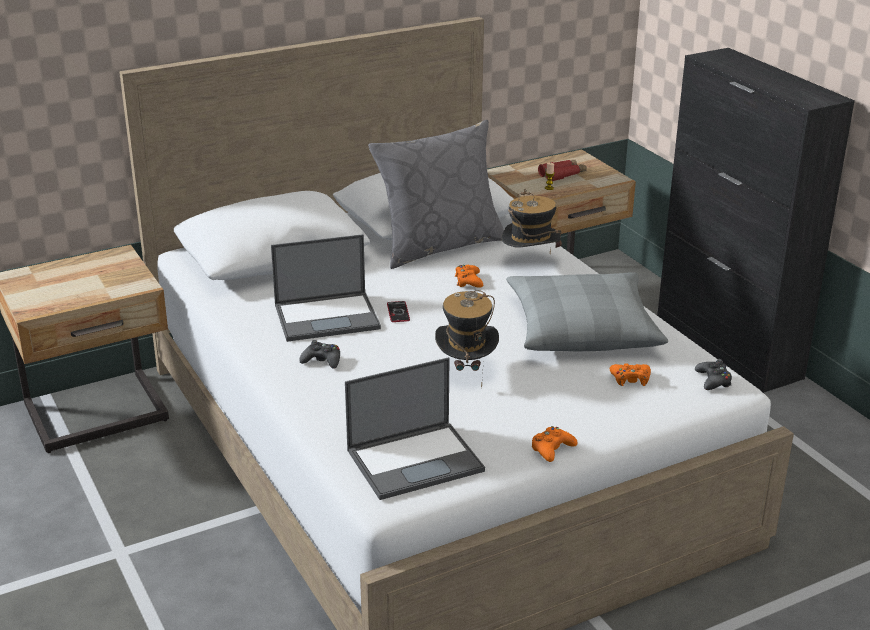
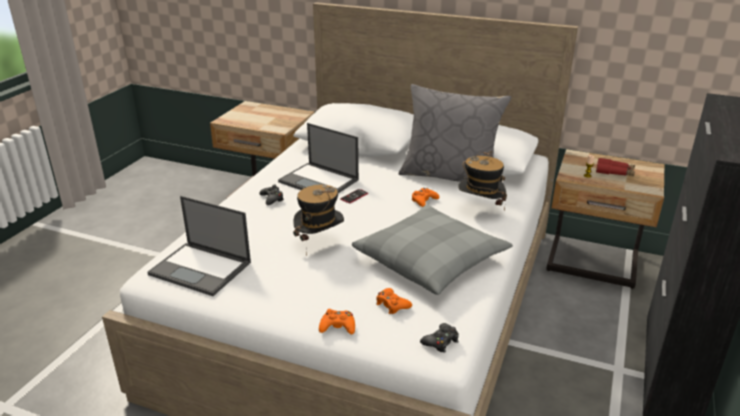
camera: 50 degrees right, 0 degrees up
orange game controller [531,426,577,462] -> orange game controller moved to [319,309,355,334]

